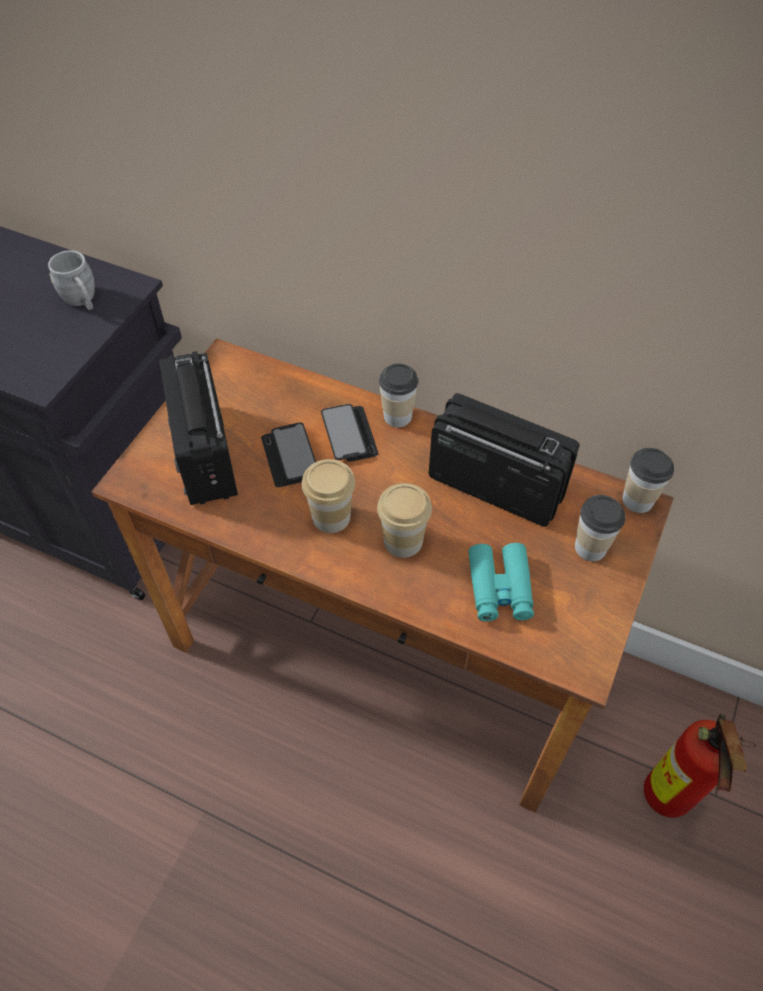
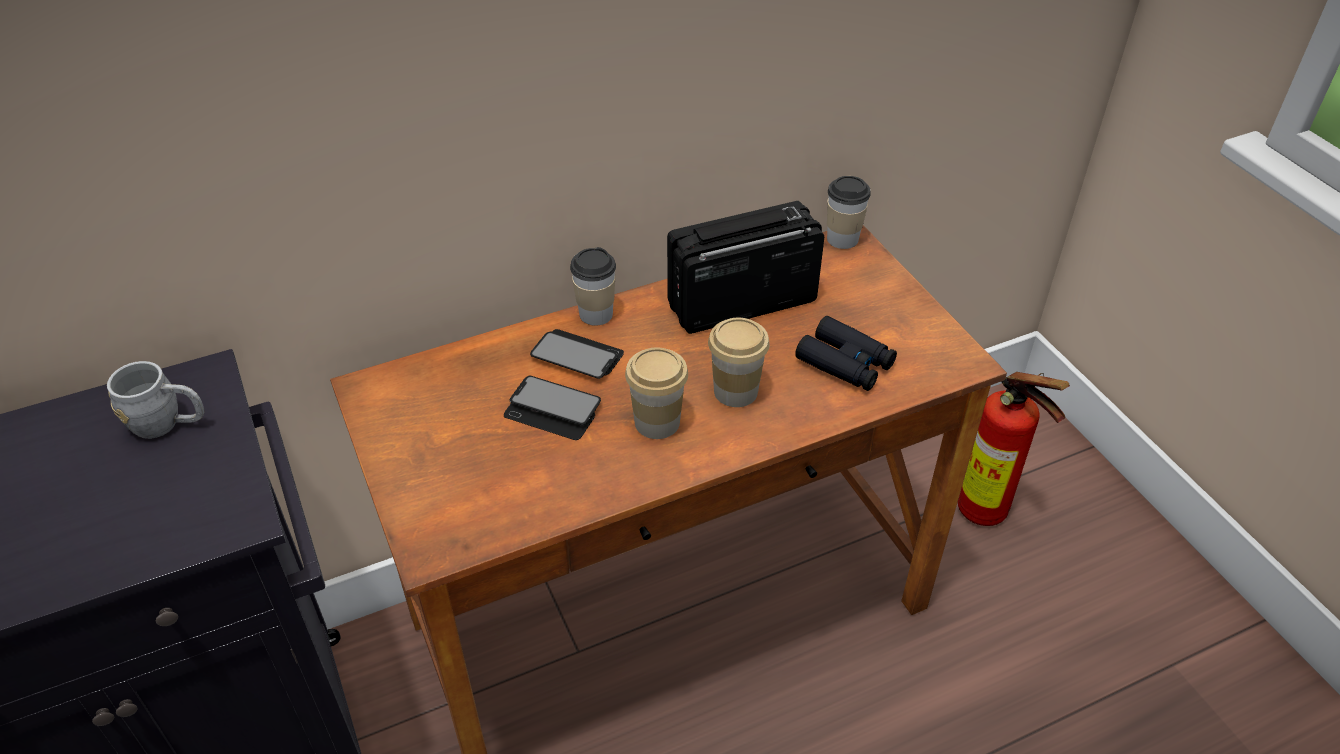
camera: 50 degrees left, 10 degrees down
radio [159,351,238,505] -> none
turquoise binoculars [468,543,534,622] -> black binoculars [795,316,897,391]
cup [575,495,625,561] -> none

